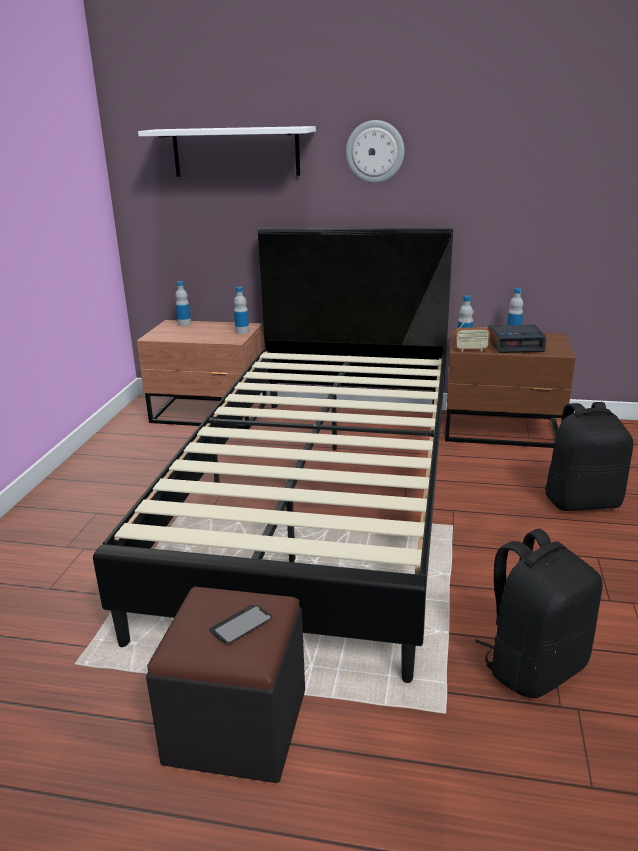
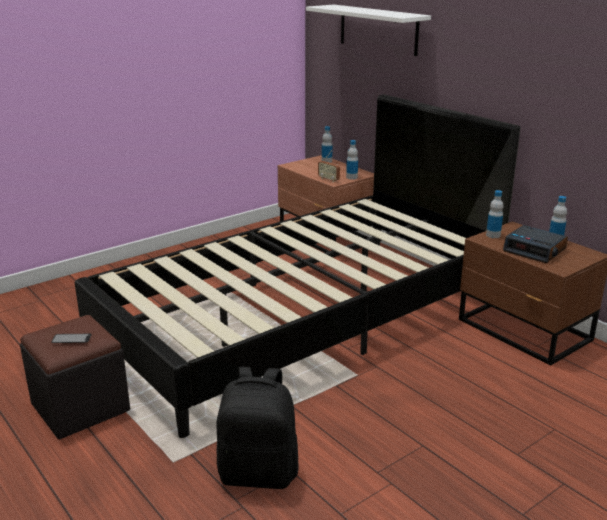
camera: 40 degrees right, 0 degrees up
wall clock [346,120,404,183] -> none
radio [455,311,490,352] -> radio moved to [318,150,340,182]
black backpack [545,402,633,511] -> none

